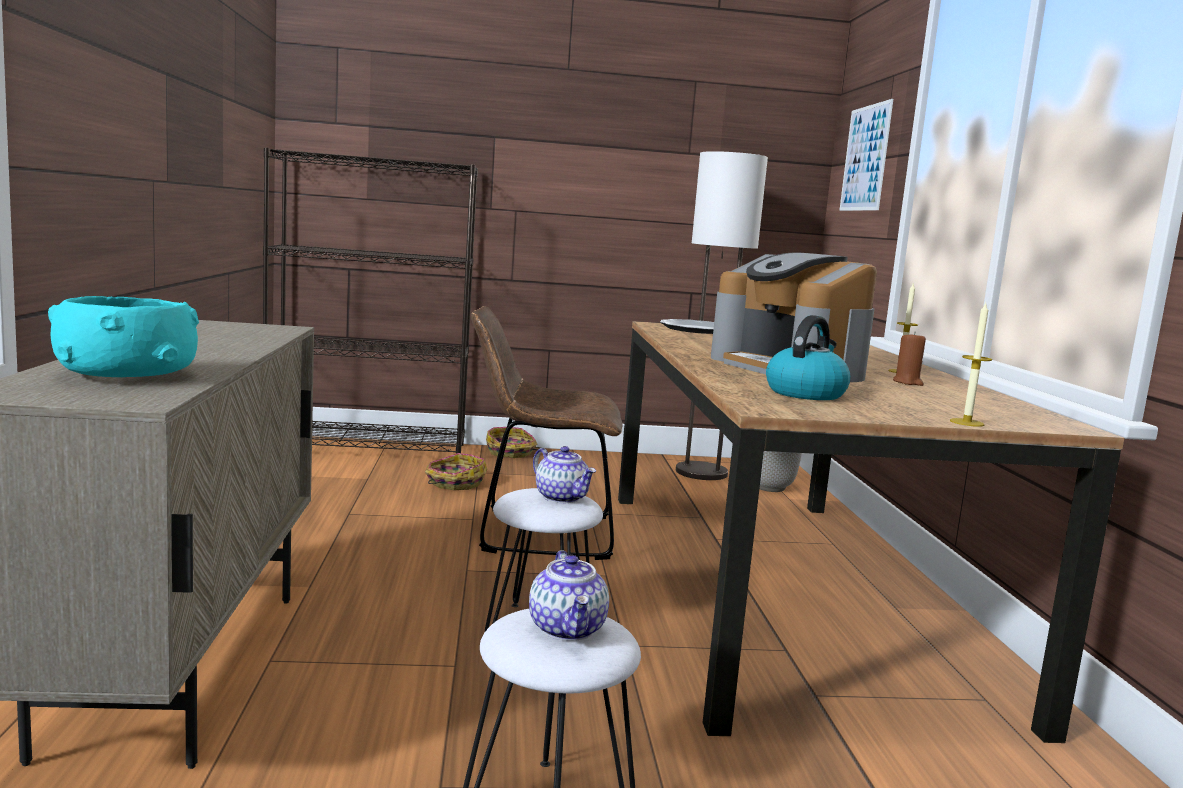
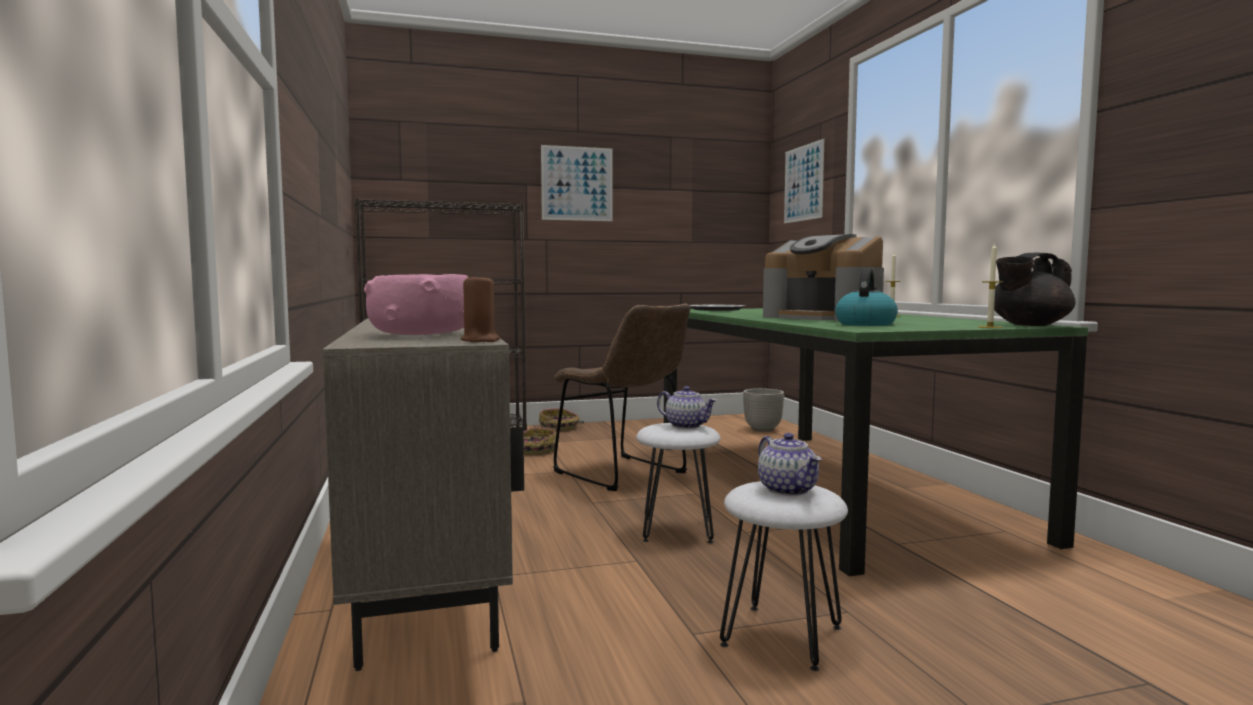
camera: 10 degrees left, 5 degrees down
turquoise bowl [48,296,199,377] -> pink bowl [364,274,469,335]
brown chair [471,306,623,560] -> brown chair turned 120 degrees counterclockwise [553,304,690,491]
brown dining table [618,321,1124,743] -> green dining table [664,308,1088,576]
floor lamp [676,151,768,480] -> none
brown candle [893,331,926,386] -> brown candle moved to [461,274,500,342]
none -> picture [541,145,613,221]
none -> black teapot [994,253,1075,326]

